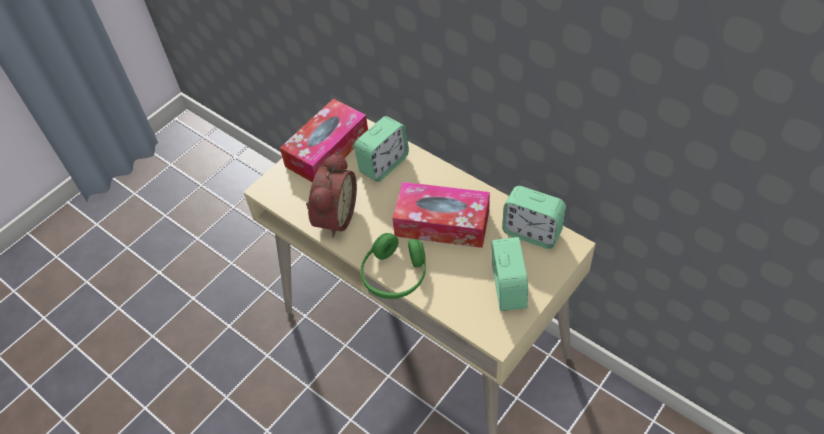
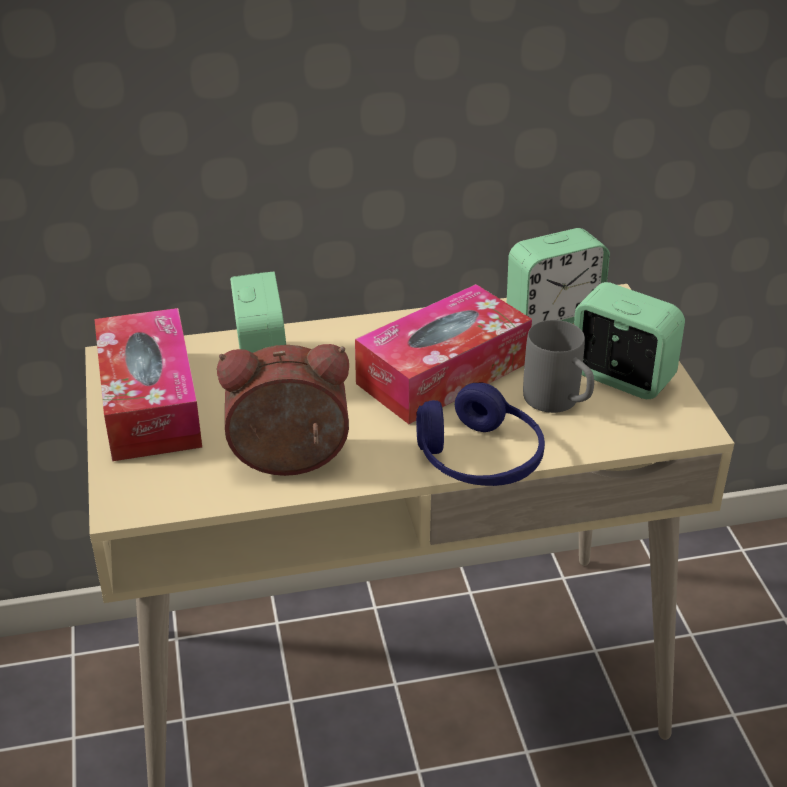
camera: 55 degrees left, 15 degrees down
alarm clock [306,152,357,238] -> alarm clock turned 60 degrees counterclockwise [217,344,349,476]
green headphones [361,233,426,299] -> blue headphones [416,383,545,486]
none -> grey mug [523,320,594,413]

